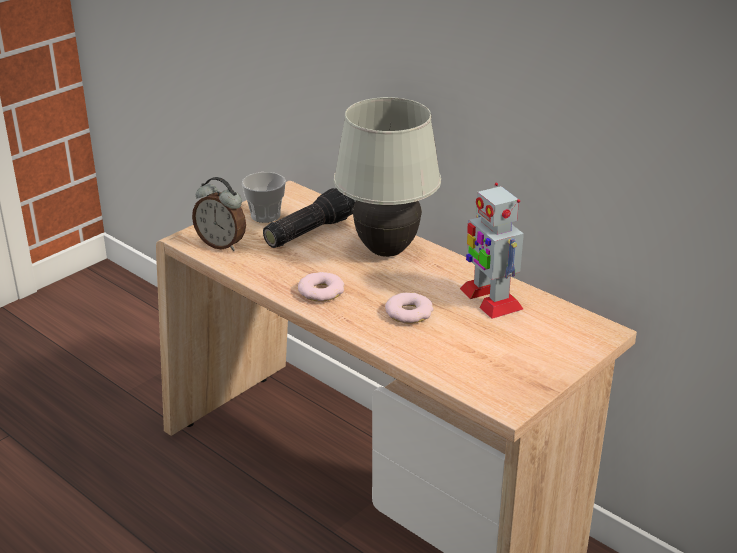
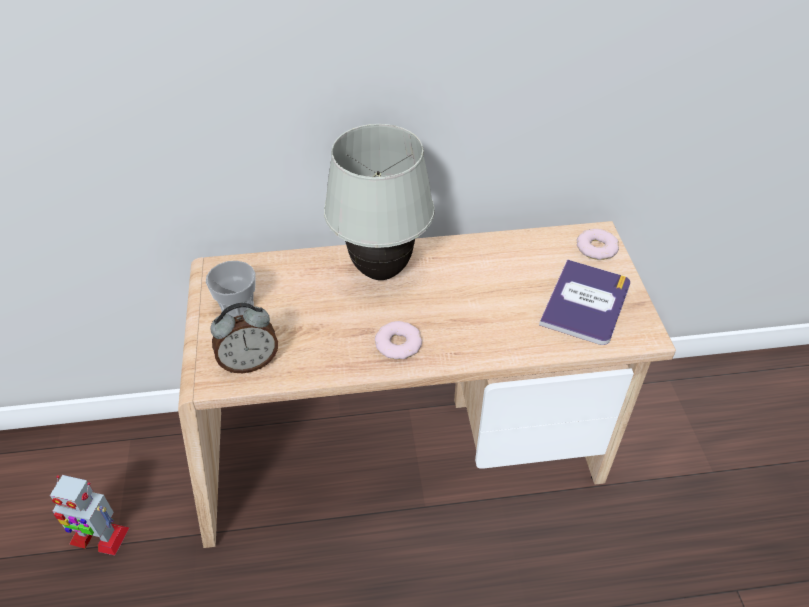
camera: 50 degrees left, 15 degrees up
flashlight [263,188,355,248] -> none
donut [385,293,434,324] -> donut moved to [577,229,619,260]
toy robot [460,183,524,319] -> toy robot moved to [50,475,129,555]
none -> book [539,259,630,345]

